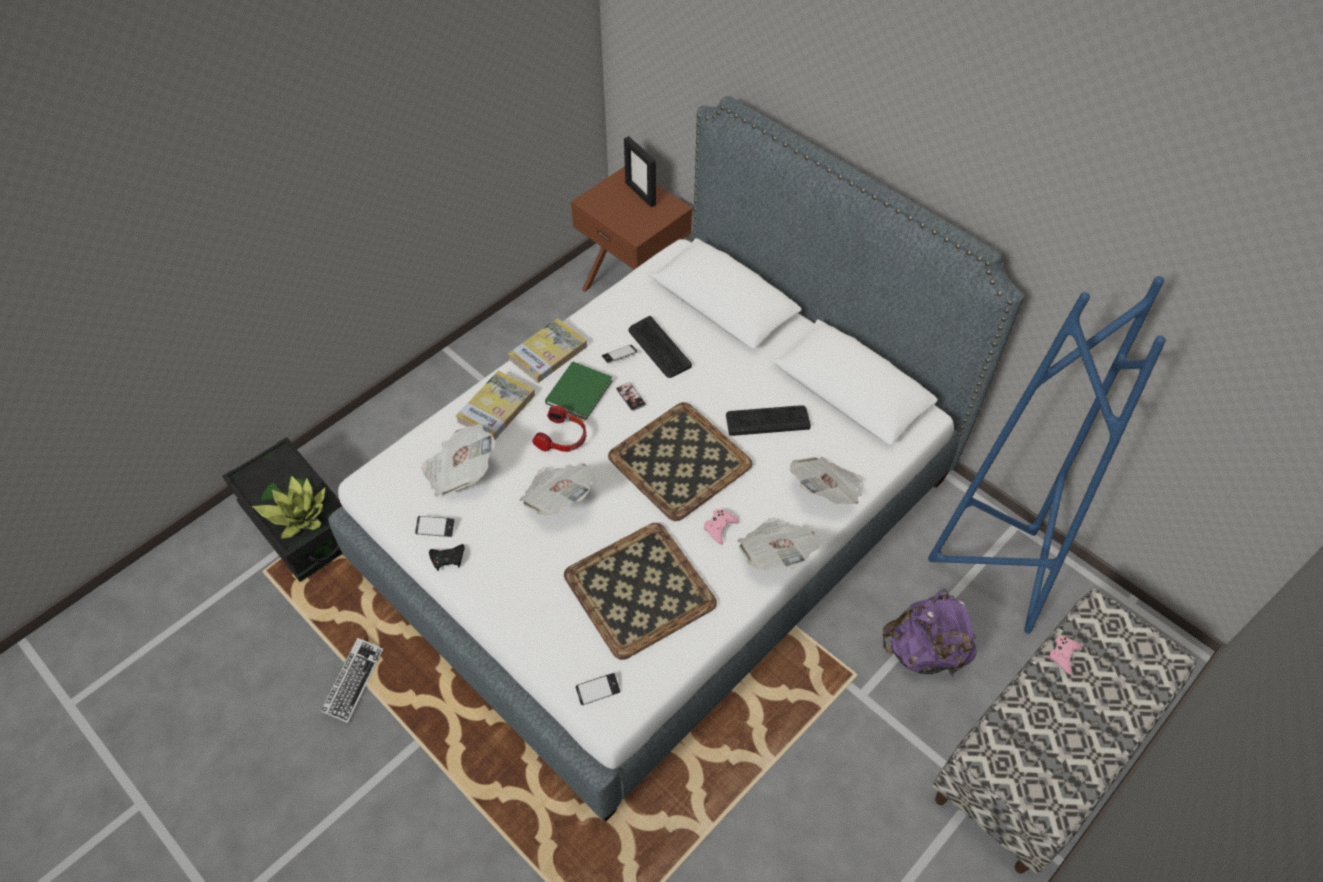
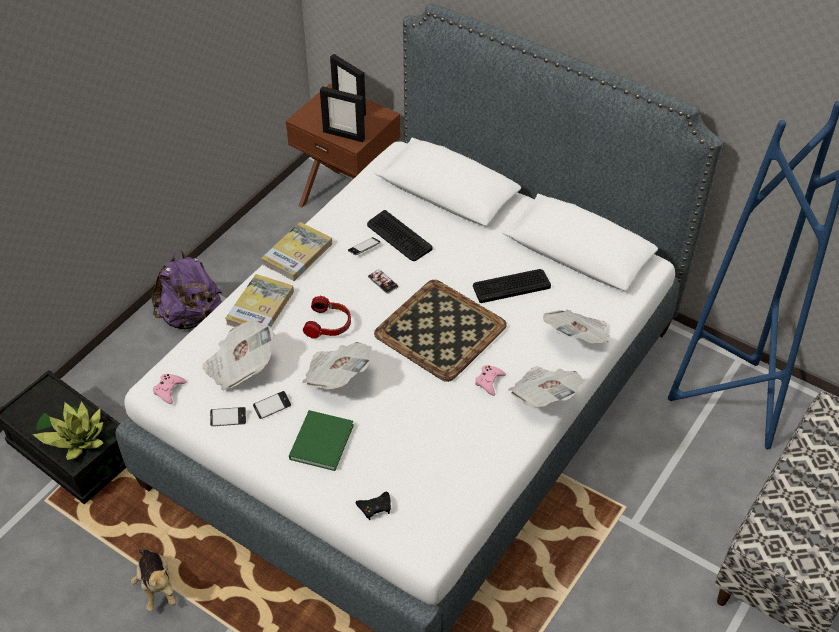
camera: 10 degrees left, 5 degrees down
keyboard [320,638,384,724] -> plush toy [131,549,176,612]
black game controller [429,544,465,571] -> black game controller moved to [355,492,391,520]
green book [545,361,613,420] -> green book moved to [289,410,354,471]
tray [564,523,717,660] -> none
phone [575,673,620,705] -> phone moved to [253,391,291,419]
purple backpack [882,588,977,678] -> purple backpack moved to [152,249,222,329]
pink game controller [1048,636,1082,675] -> pink game controller moved to [153,374,186,404]
none -> picture frame [320,86,365,142]

